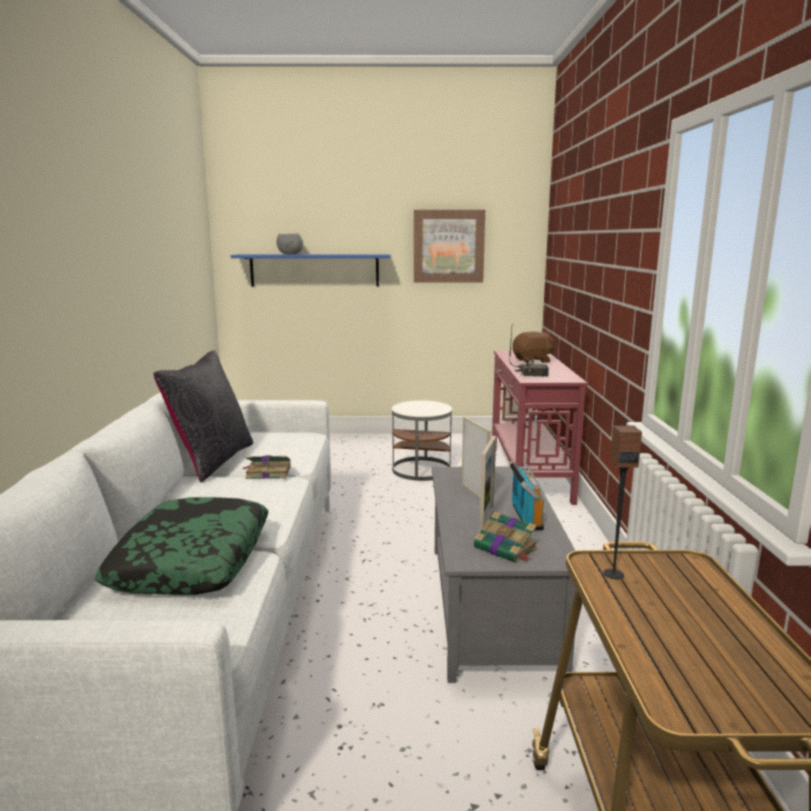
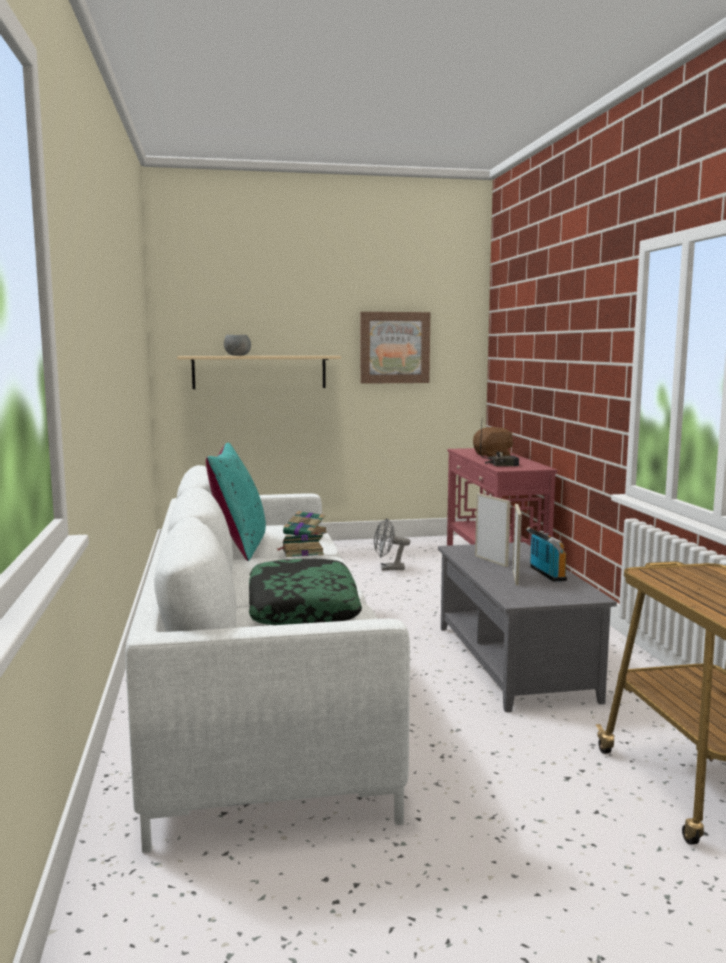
camera: 10 degrees left, 5 degrees down
black pillow [153,350,253,483] -> turquoise pillow [206,443,266,561]
blue shelf [231,254,390,286] -> beige shelf [177,356,341,389]
white side table [392,400,452,481] -> grey fan [374,518,410,570]
book [474,512,537,563] -> book moved to [283,511,327,536]
speaker [603,425,642,579] -> none

